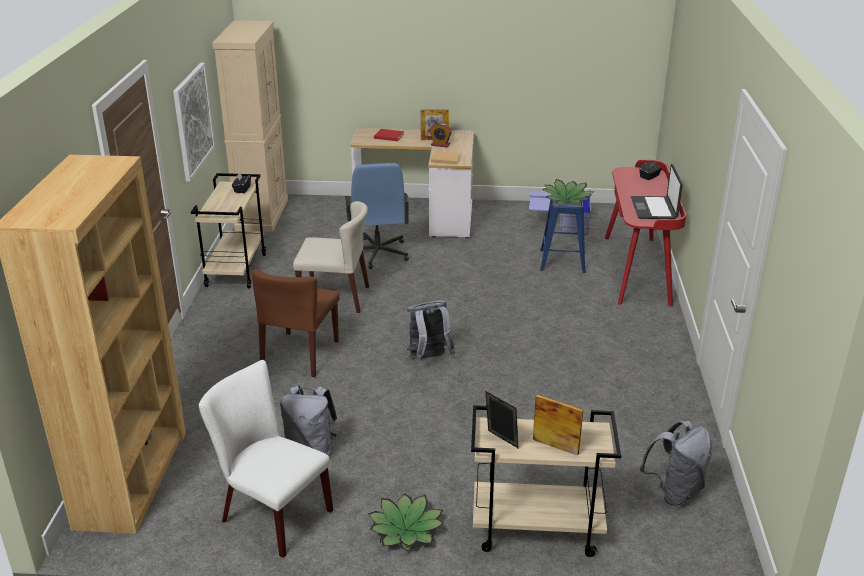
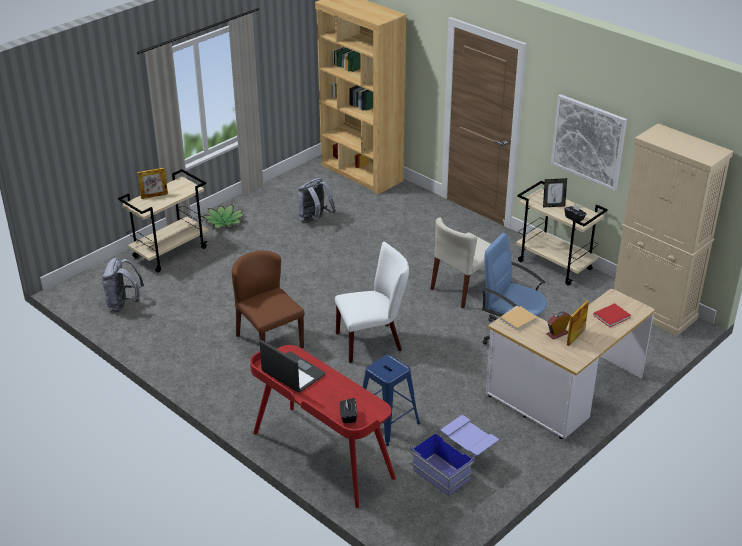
camera: 130 degrees right, 5 degrees up
white chair [199,360,333,558] -> white chair moved to [335,242,409,363]
brown chair [252,269,340,377] -> brown chair moved to [232,251,304,348]
grey backpack [407,300,455,360] -> none
picture frame [485,391,518,448] -> picture frame moved to [543,178,567,207]
potted plant [542,179,595,205] -> none

